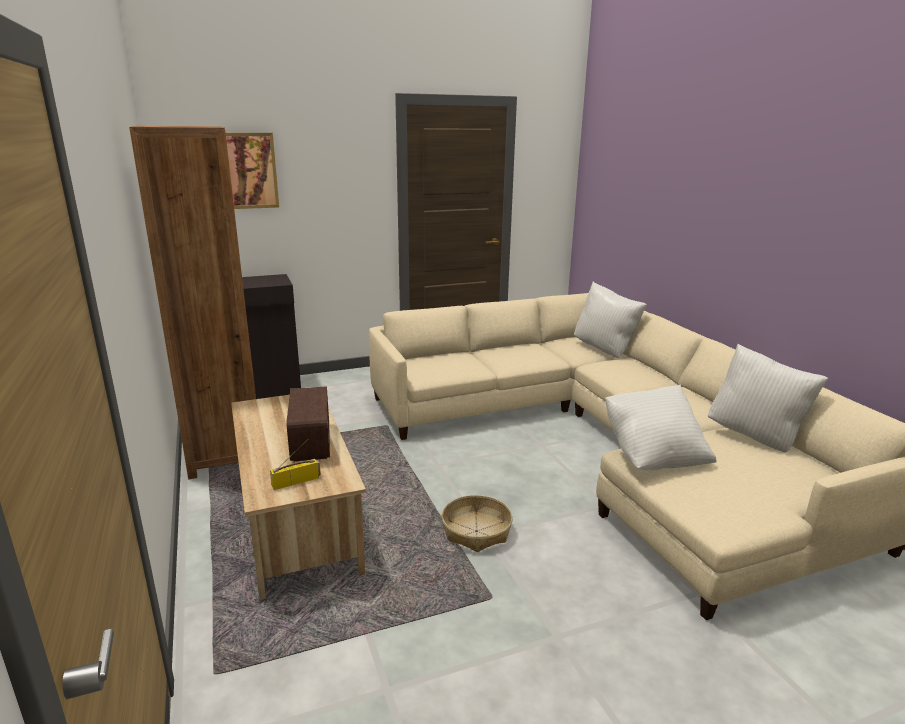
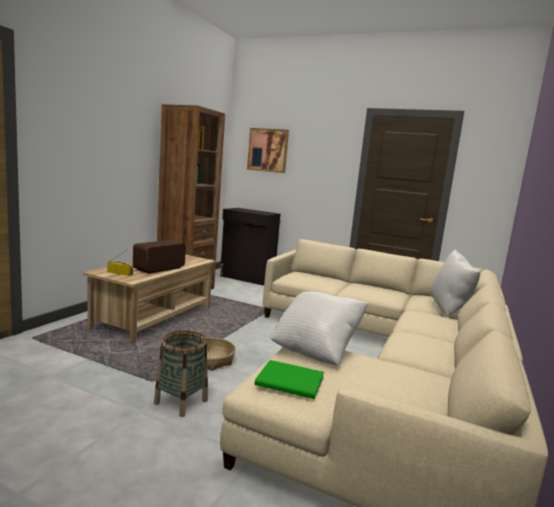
camera: 45 degrees right, 10 degrees down
white pillow [708,344,828,453] -> none
none -> basket [154,331,208,417]
none -> green book [255,360,324,399]

